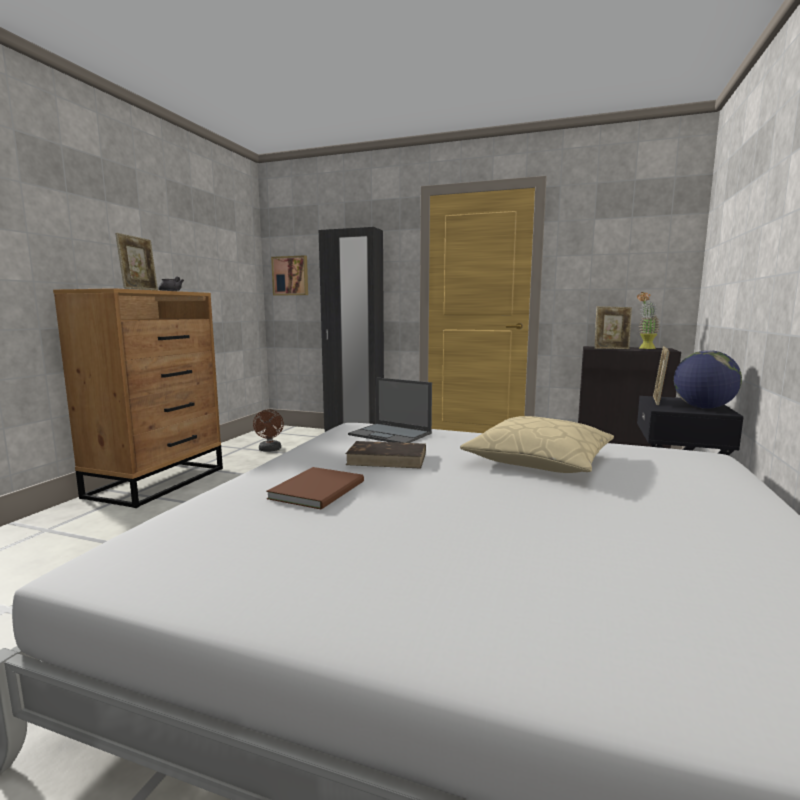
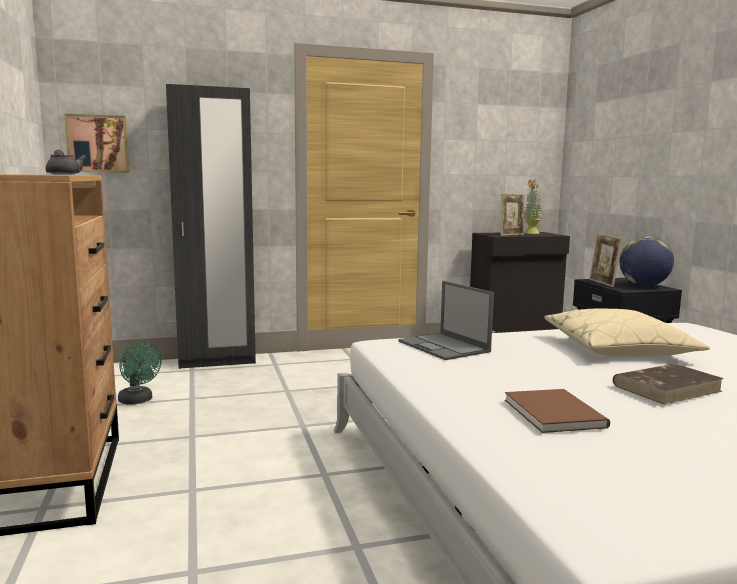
camera: 35 degrees left, 0 degrees up
picture frame [115,233,158,290] -> none
brown fan [253,410,284,452] -> green fan [118,342,162,405]
brown book [345,441,426,469] -> brown book moved to [613,364,724,405]
laptop [348,377,432,443] -> laptop turned 60 degrees clockwise [398,281,494,360]

